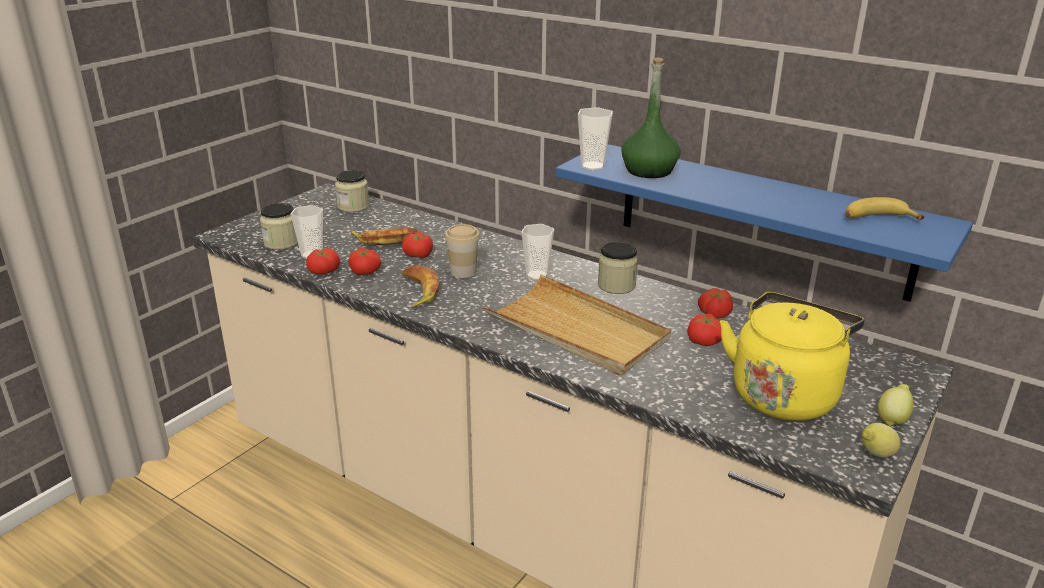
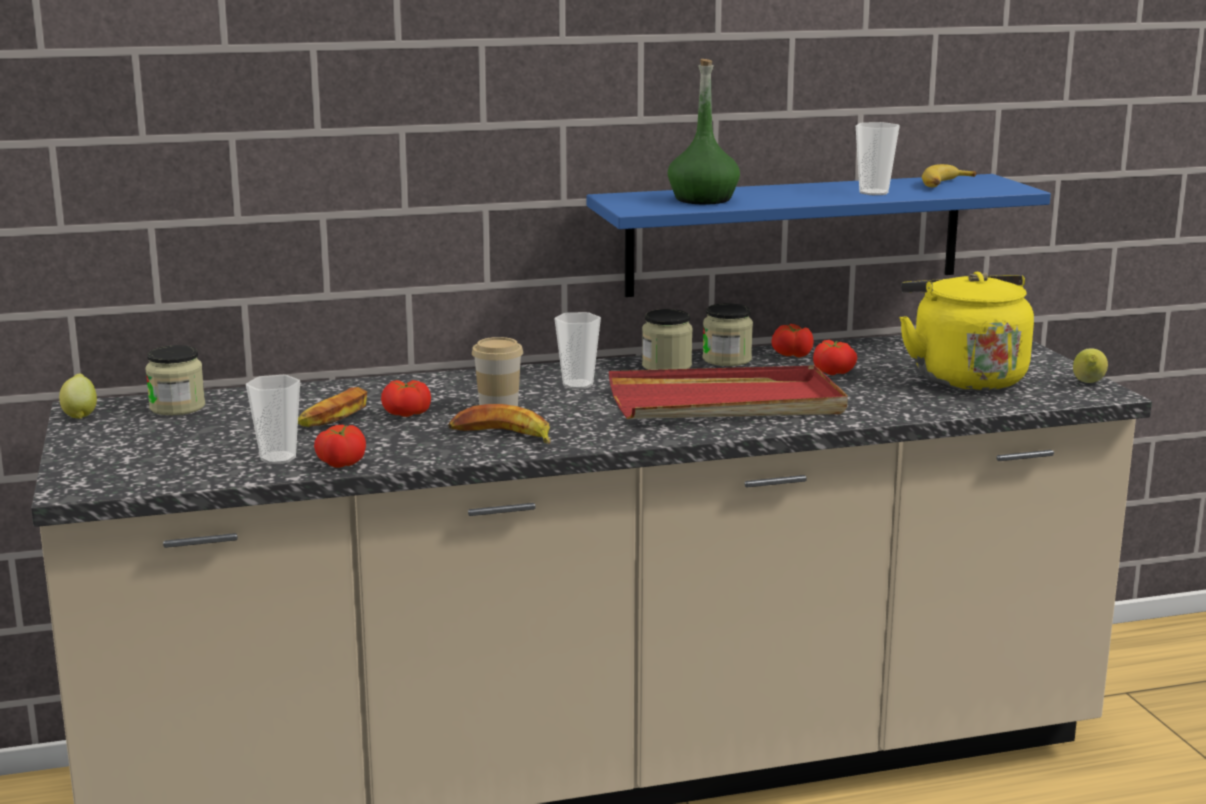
camera: 50 degrees left, 10 degrees down
jar [260,203,298,250] -> jar moved to [702,303,753,366]
tomato [348,247,381,275] -> none
beige tray [483,274,671,376] -> red tray [609,365,848,419]
cup [578,107,613,170] -> cup moved to [856,122,900,195]
lemon [878,384,913,426] -> lemon moved to [59,373,97,419]

